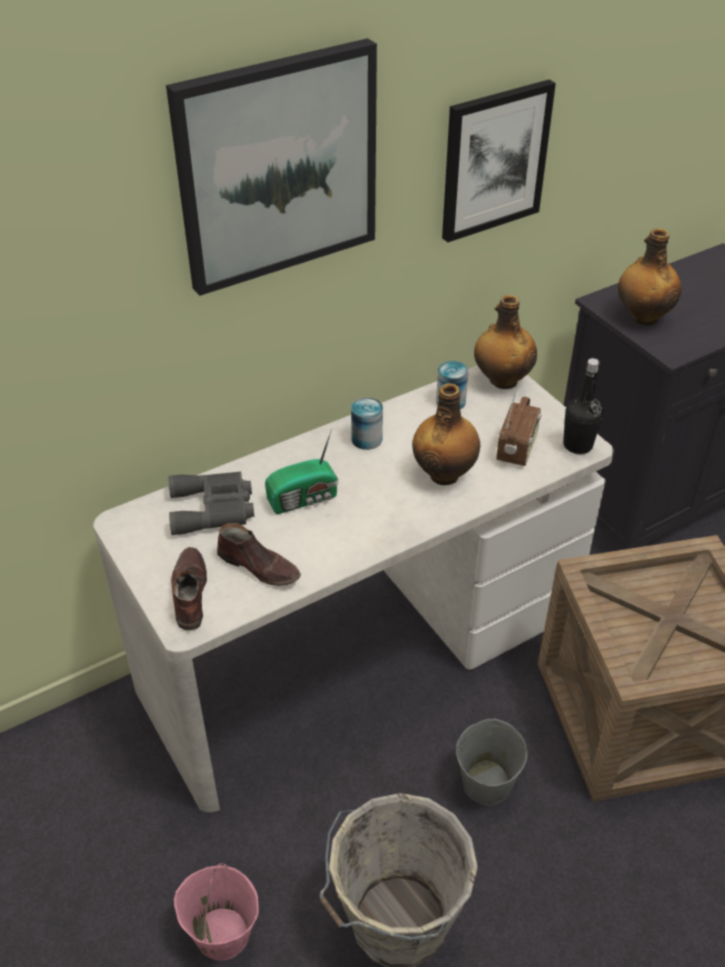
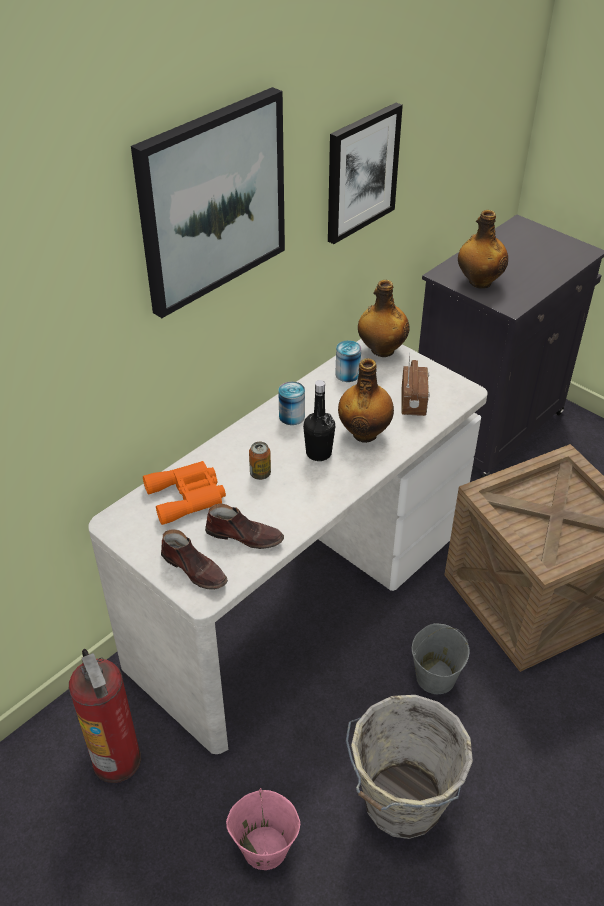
camera: 15 degrees left, 0 degrees up
grey binoculars [168,471,255,535] -> orange binoculars [143,461,226,525]
brown shoe [171,547,207,630] -> brown shoe turned 150 degrees clockwise [161,529,228,590]
radio [265,429,338,514] -> can [249,442,271,480]
black bottle [563,358,603,454] -> black bottle moved to [303,380,335,461]
none -> fire extinguisher [69,649,141,783]

